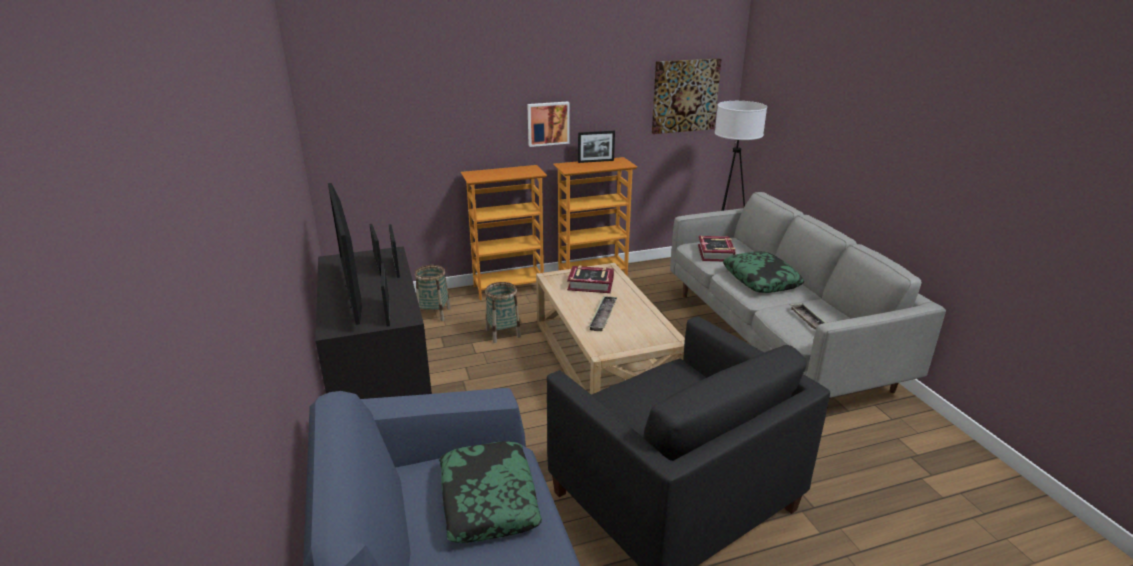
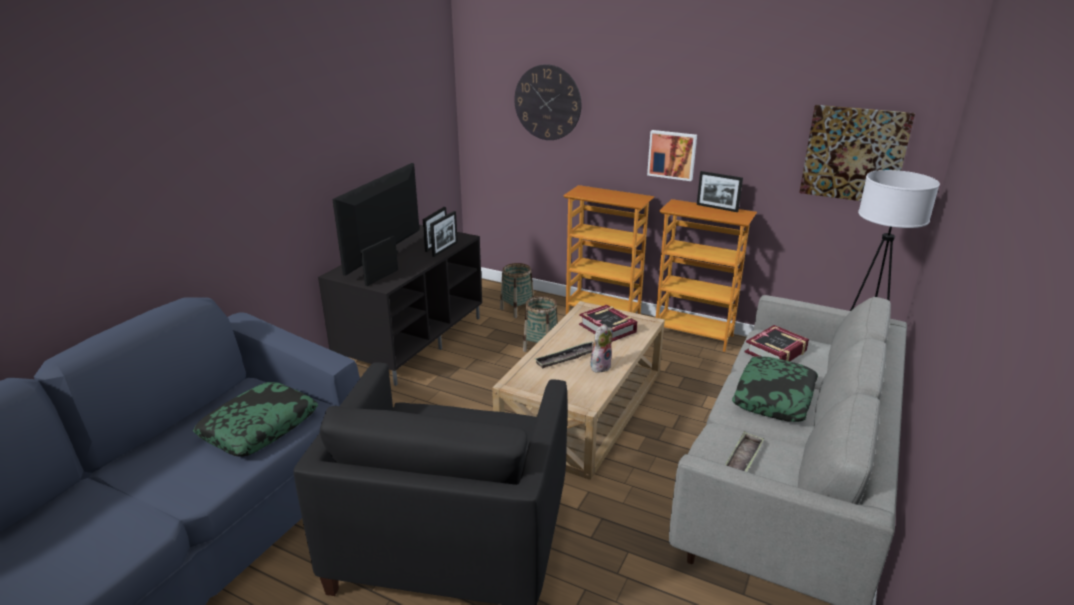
camera: 45 degrees right, 0 degrees up
none -> wall clock [514,64,581,140]
none -> plush toy [590,324,613,373]

